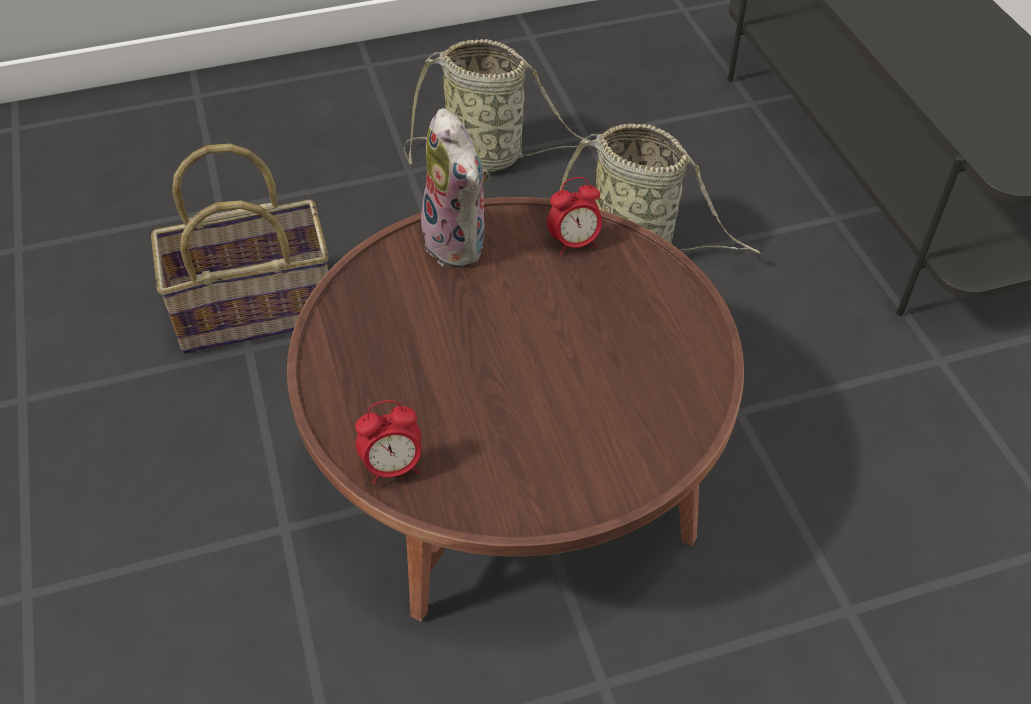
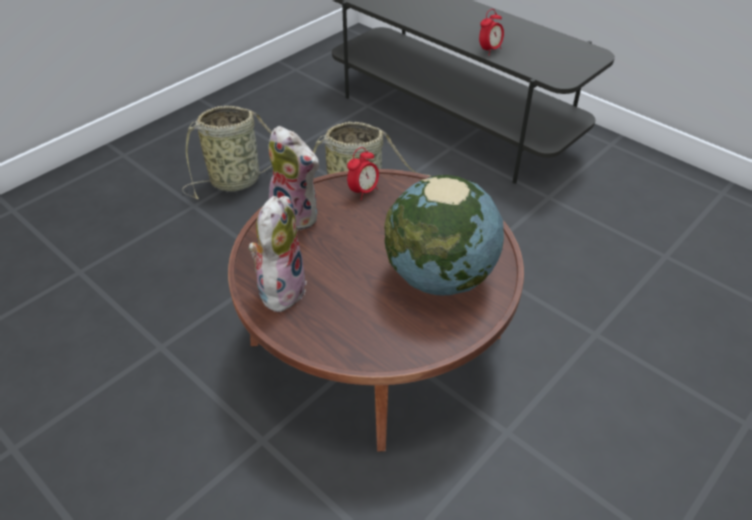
camera: 30 degrees left, 5 degrees down
basket [151,144,329,354] -> none
alarm clock [355,400,421,484] -> alarm clock moved to [479,9,504,54]
none -> plush toy [248,196,307,313]
none -> globe [384,175,504,296]

